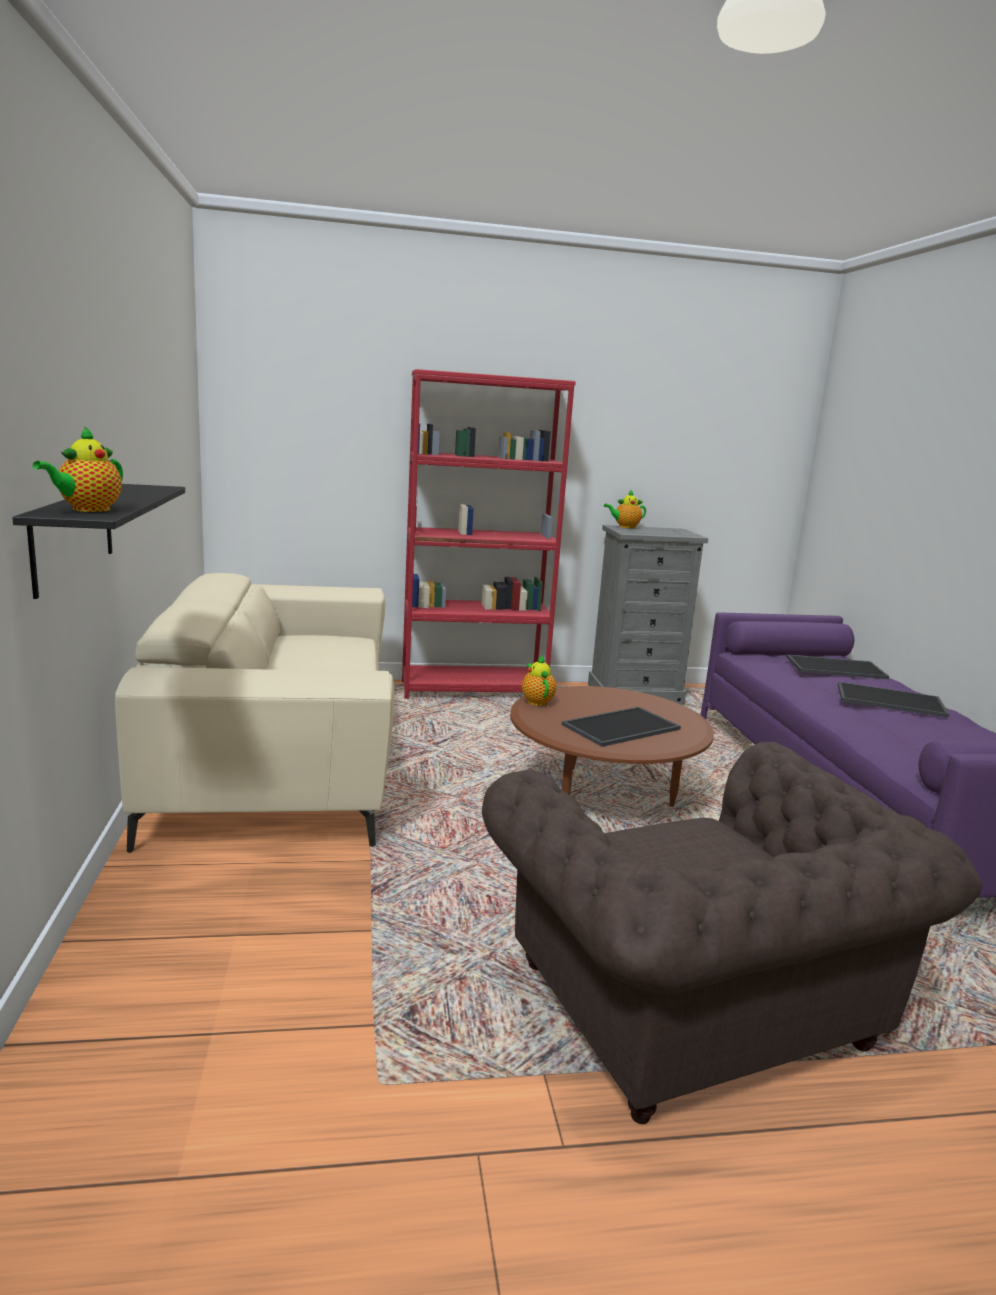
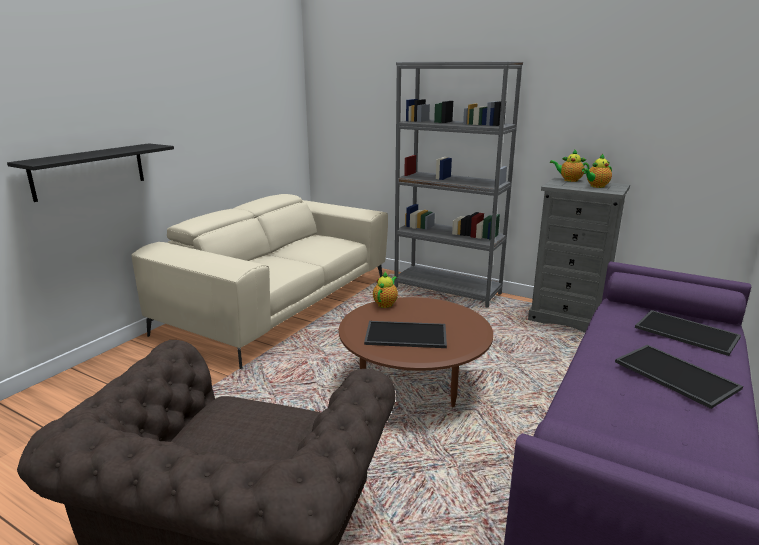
camera: 40 degrees right, 5 degrees up
teapot [33,426,123,512] -> teapot moved to [582,154,612,188]
red bookcase [402,369,576,699] -> grey bookcase [394,61,523,308]

